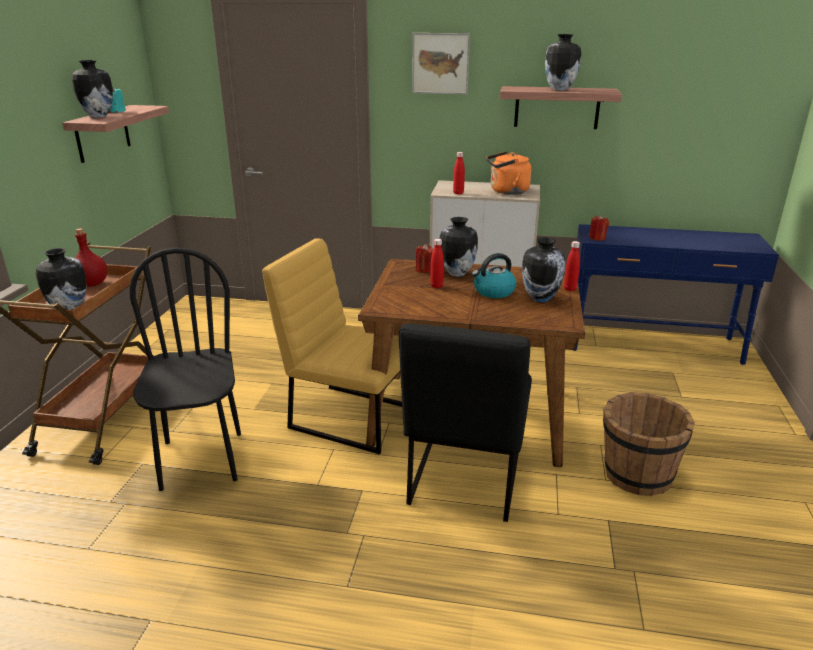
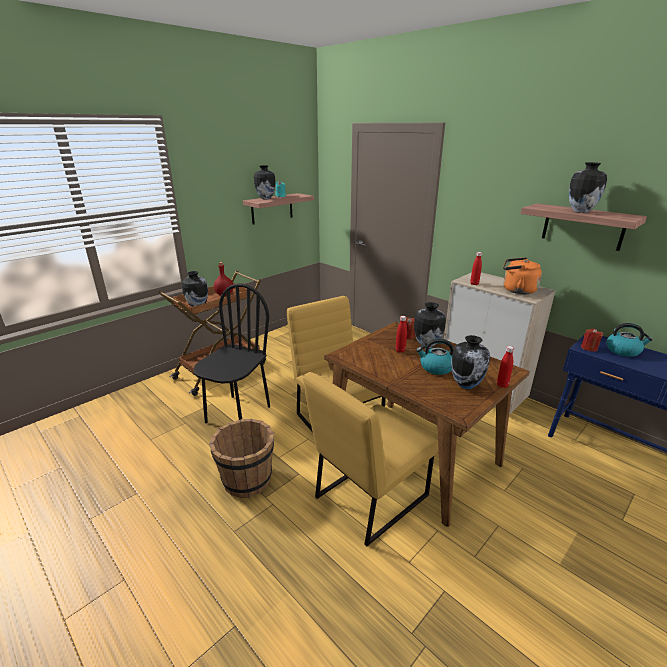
camera: 35 degrees right, 0 degrees up
black chair [399,324,532,522] -> yellow chair [303,372,439,546]
picture [412,33,470,95] -> none
brown bucket [603,392,695,496] -> brown bucket moved to [209,419,274,498]
none -> kettle [606,323,653,357]

